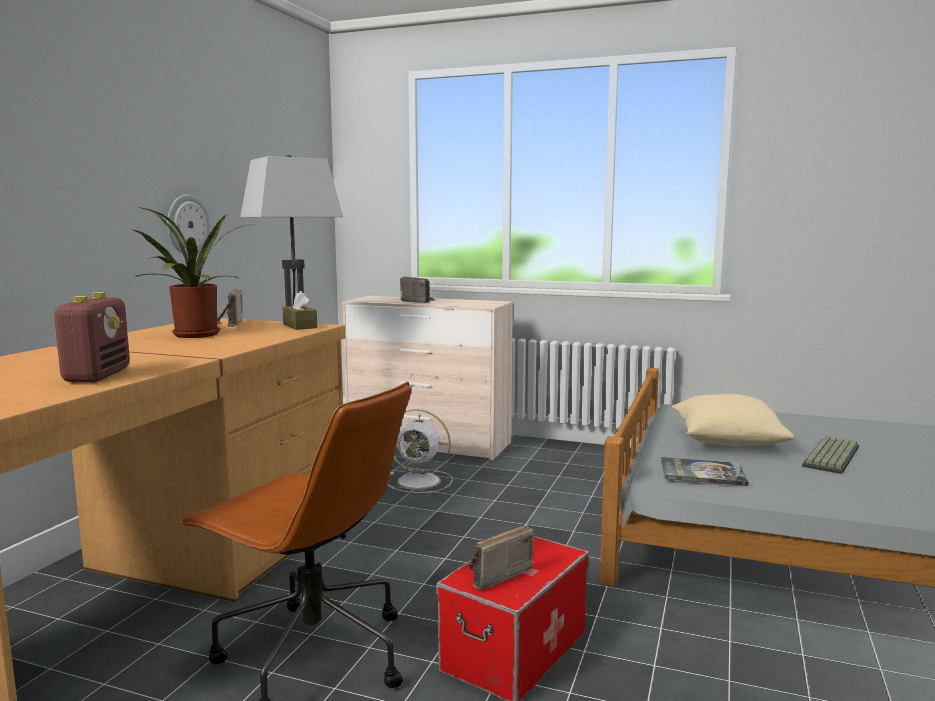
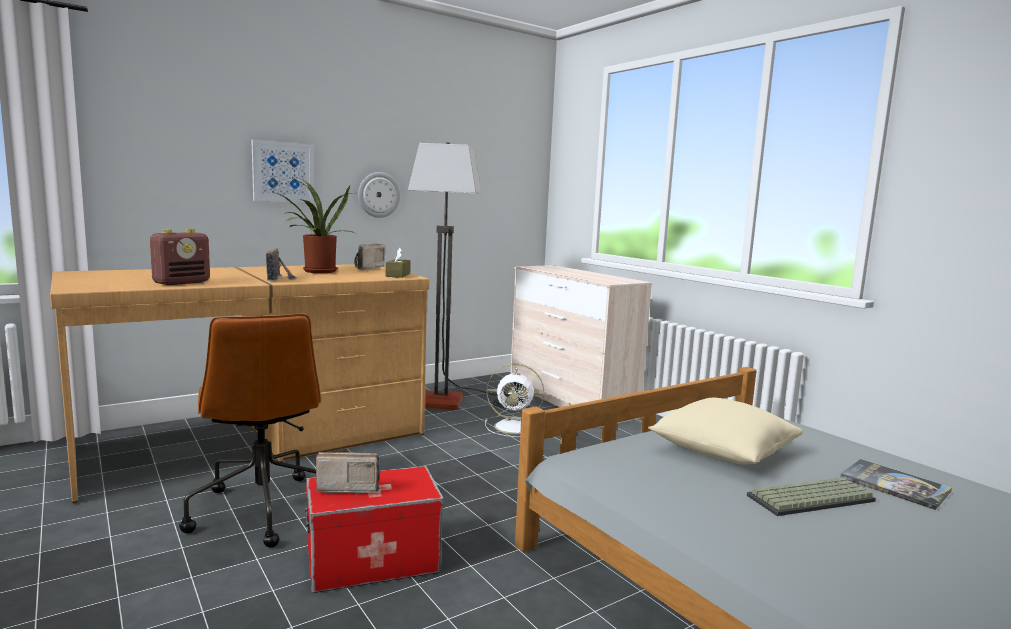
camera: 35 degrees right, 0 degrees up
white fan [387,409,453,493] -> white fan turned 45 degrees counterclockwise [485,364,544,437]
radio [400,277,436,303] -> radio moved to [266,248,297,281]
book [661,457,749,486] -> book moved to [840,459,952,510]
none -> picture [251,139,314,203]

